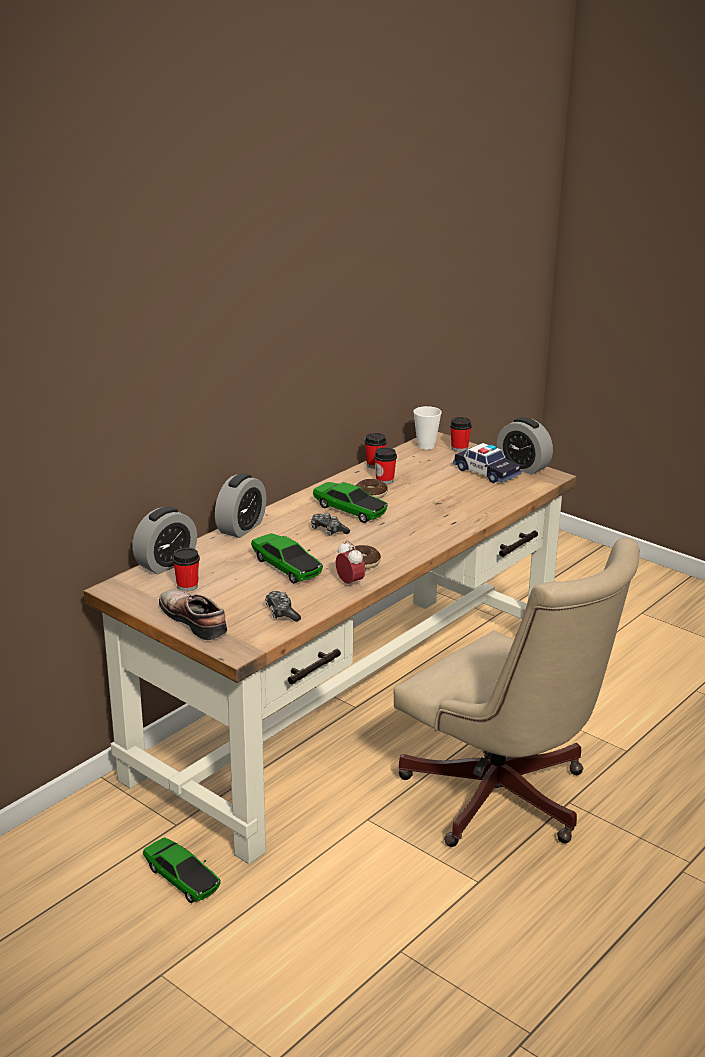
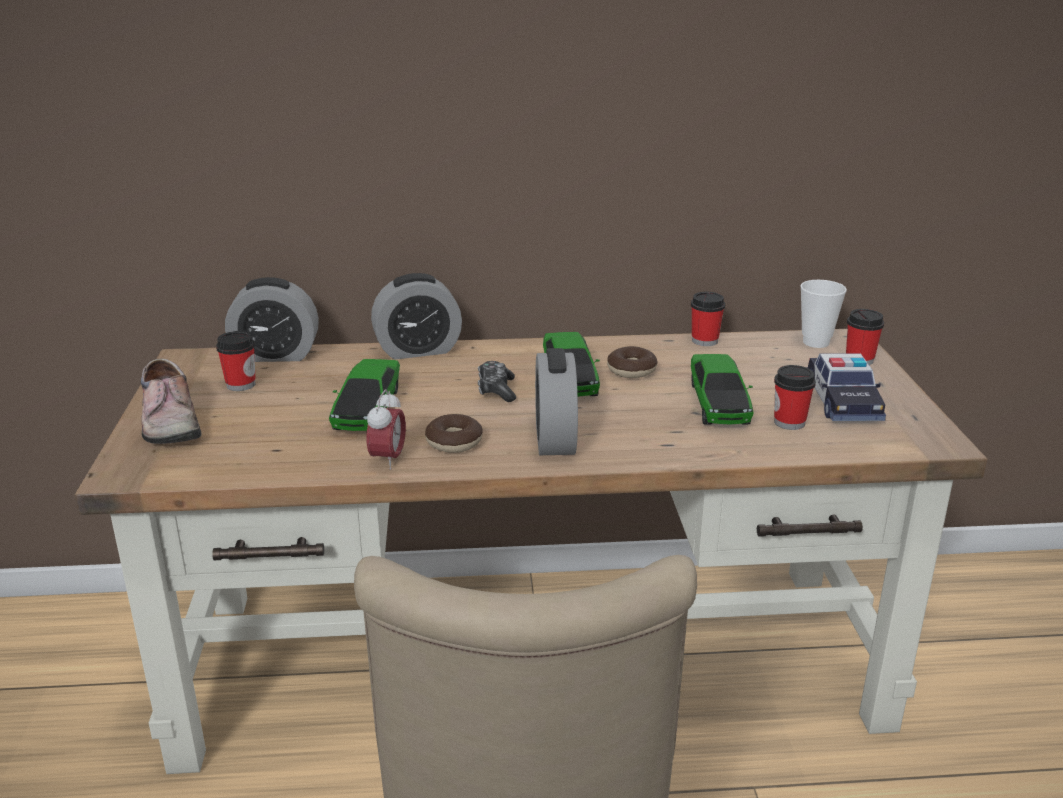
camera: 45 degrees right, 0 degrees up
toy car [143,837,221,903] -> toy car moved to [691,354,754,425]
shoe [159,590,227,640] -> shoe turned 150 degrees clockwise [141,359,201,444]
game controller [265,591,301,622] -> none
cup [374,447,397,484] -> cup moved to [774,365,816,430]
alarm clock [497,417,553,475] -> alarm clock moved to [535,348,578,455]

